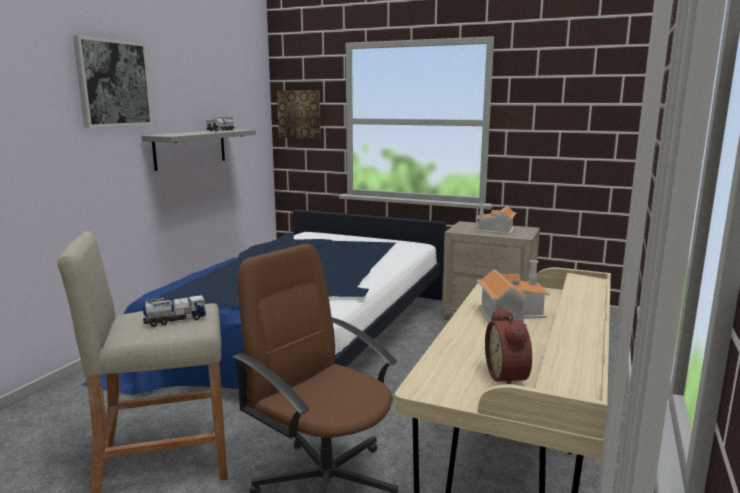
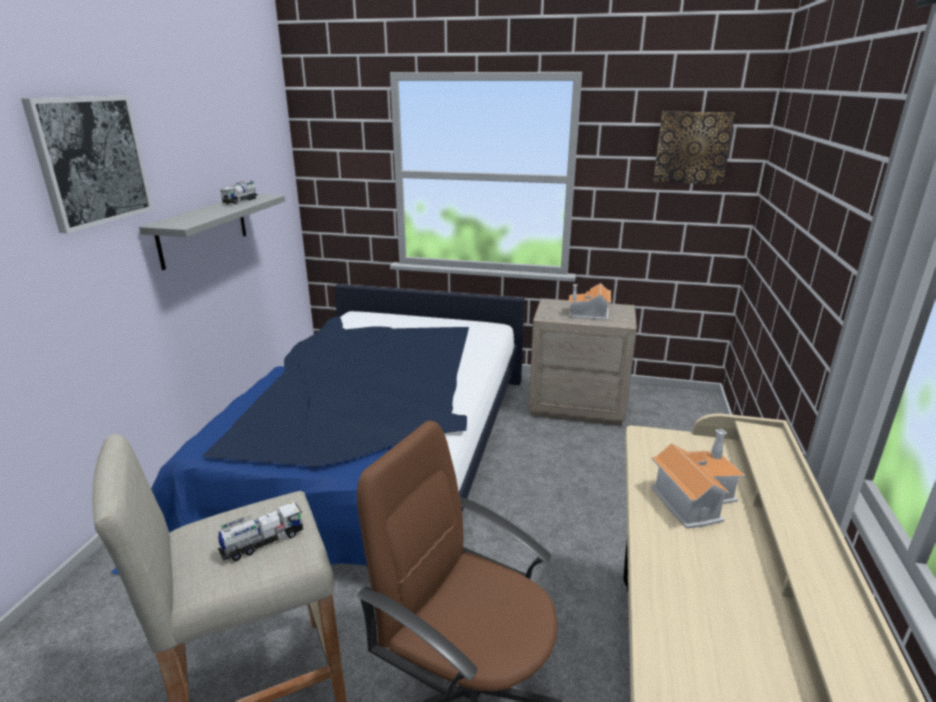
camera: 10 degrees left, 10 degrees up
picture [277,90,321,139] -> picture moved to [653,112,735,184]
alarm clock [485,306,532,384] -> none

